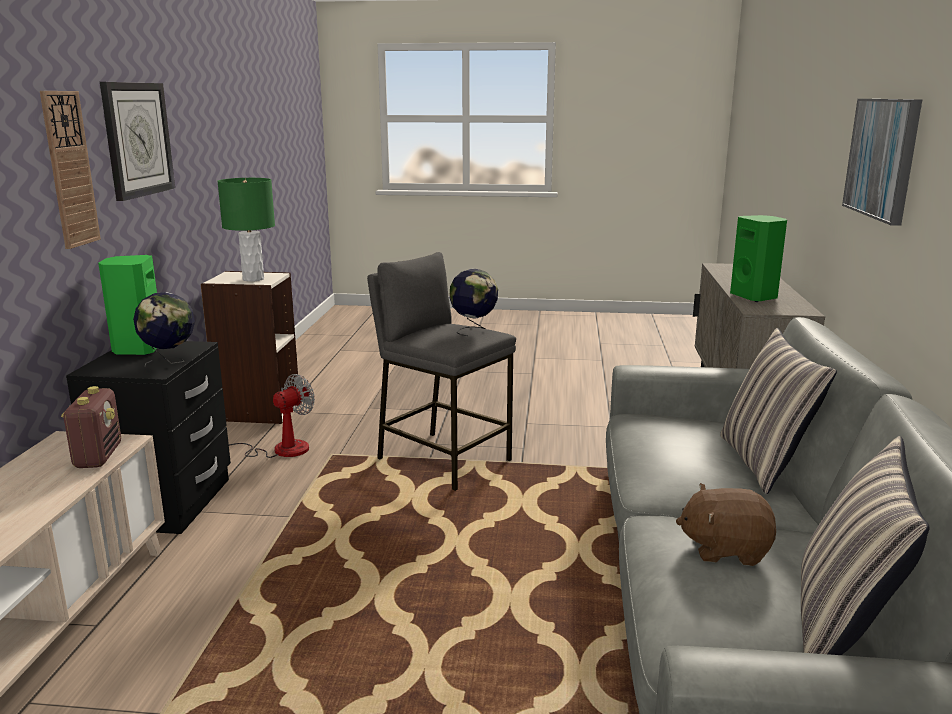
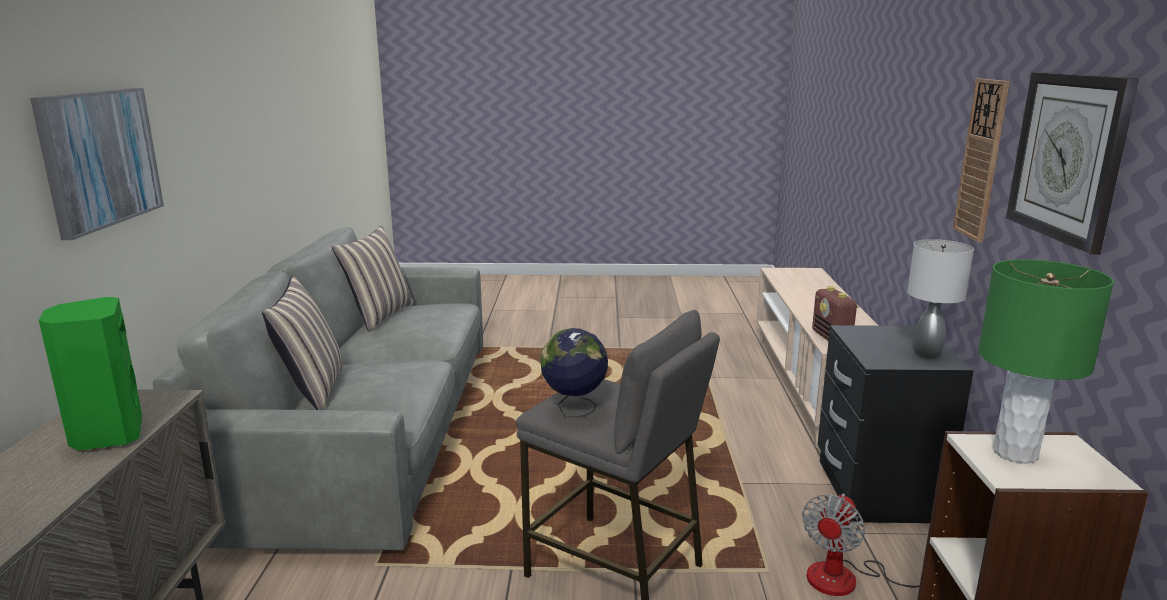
camera: 175 degrees right, 0 degrees up
green speaker [98,255,157,355] -> grey table lamp [907,239,974,359]
globe [133,292,195,367] -> none
brown plush toy [676,483,776,566] -> none

